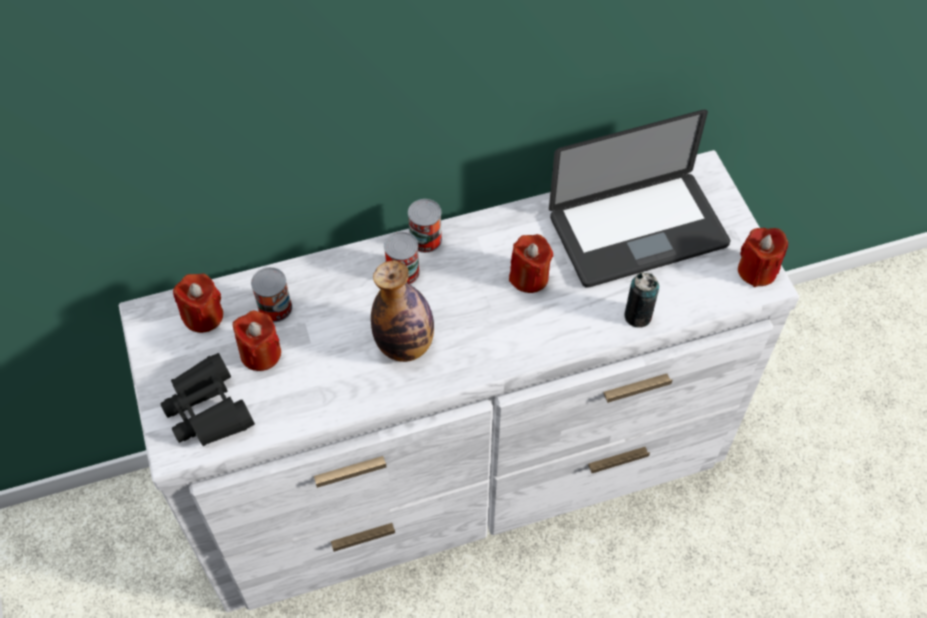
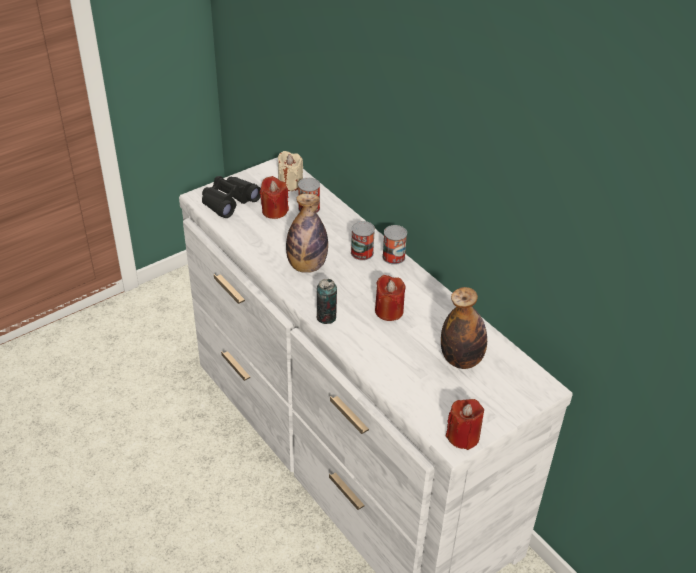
camera: 70 degrees right, 15 degrees down
red candle [173,273,223,333] -> beige candle [278,151,303,191]
laptop [549,109,731,288] -> bottle [441,287,487,369]
can [624,272,659,328] -> can moved to [317,279,337,324]

